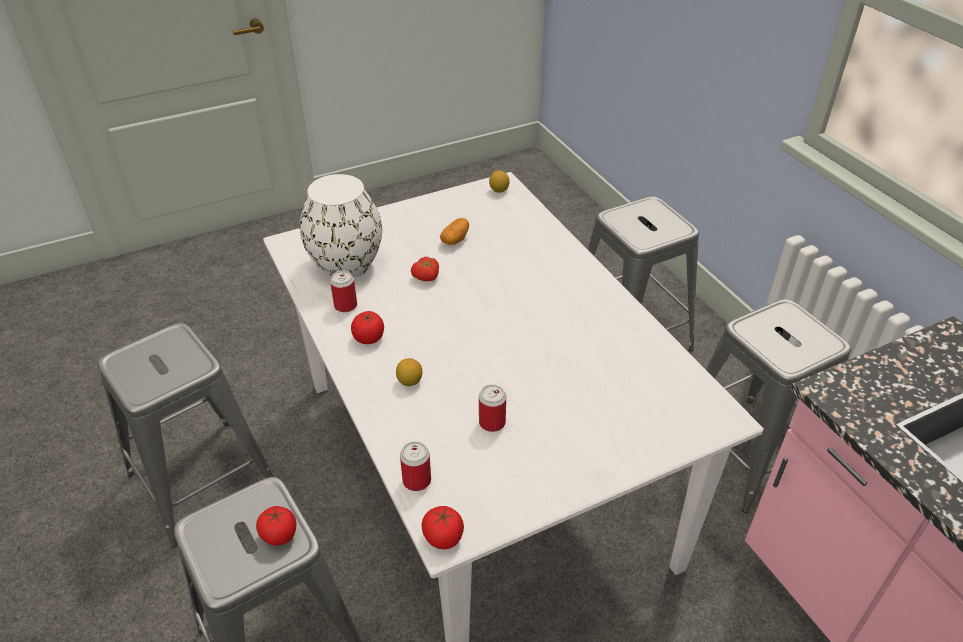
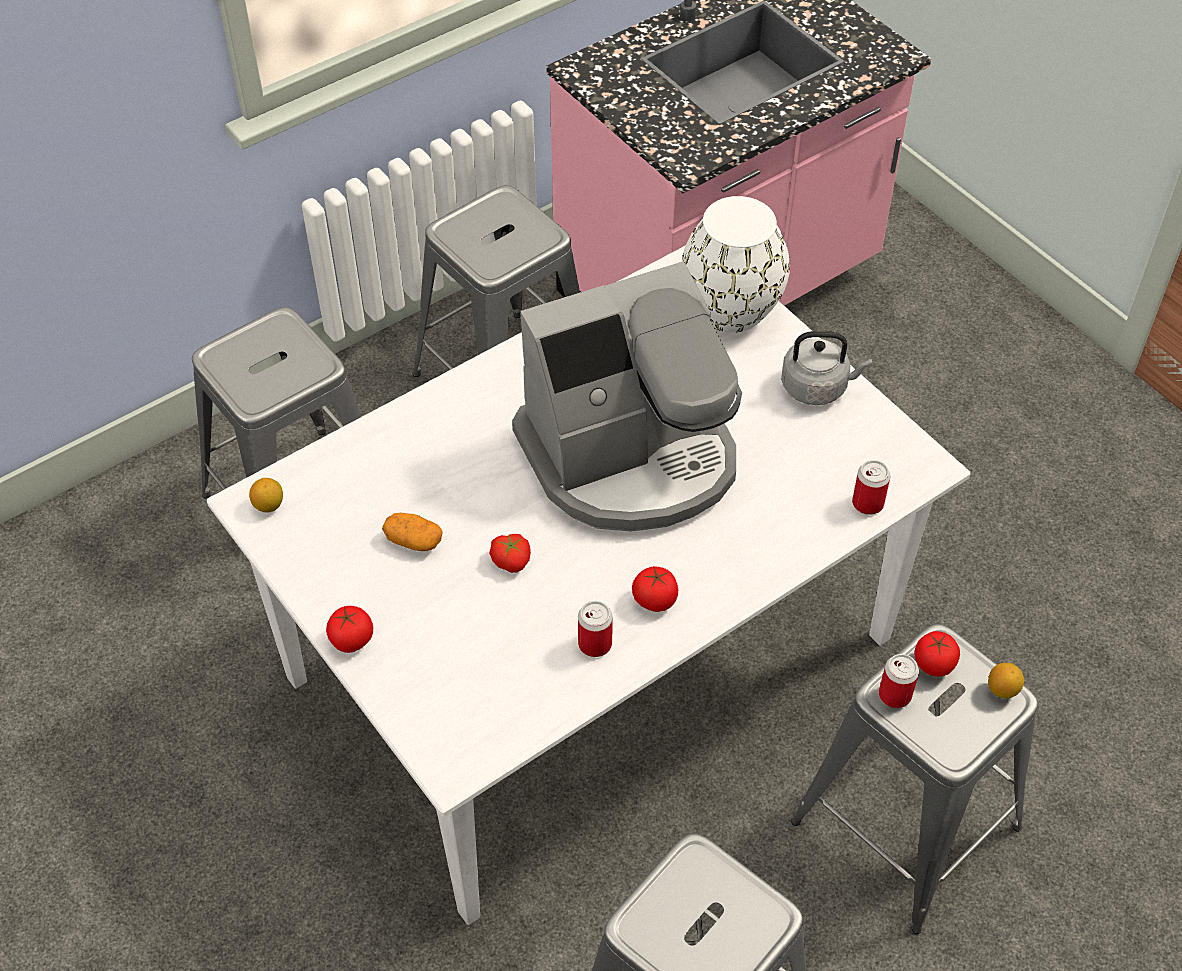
camera: 100 degrees left, 10 degrees up
white vase [300,174,382,278] -> white vase moved to [682,196,790,333]
lemon [396,358,422,386] -> lemon moved to [988,663,1024,699]
tomato [422,506,464,549] -> tomato moved to [326,606,373,653]
can [479,384,506,432] -> can moved to [879,654,919,708]
none -> coffee machine [512,262,742,532]
none -> grey kettle [781,331,872,405]

